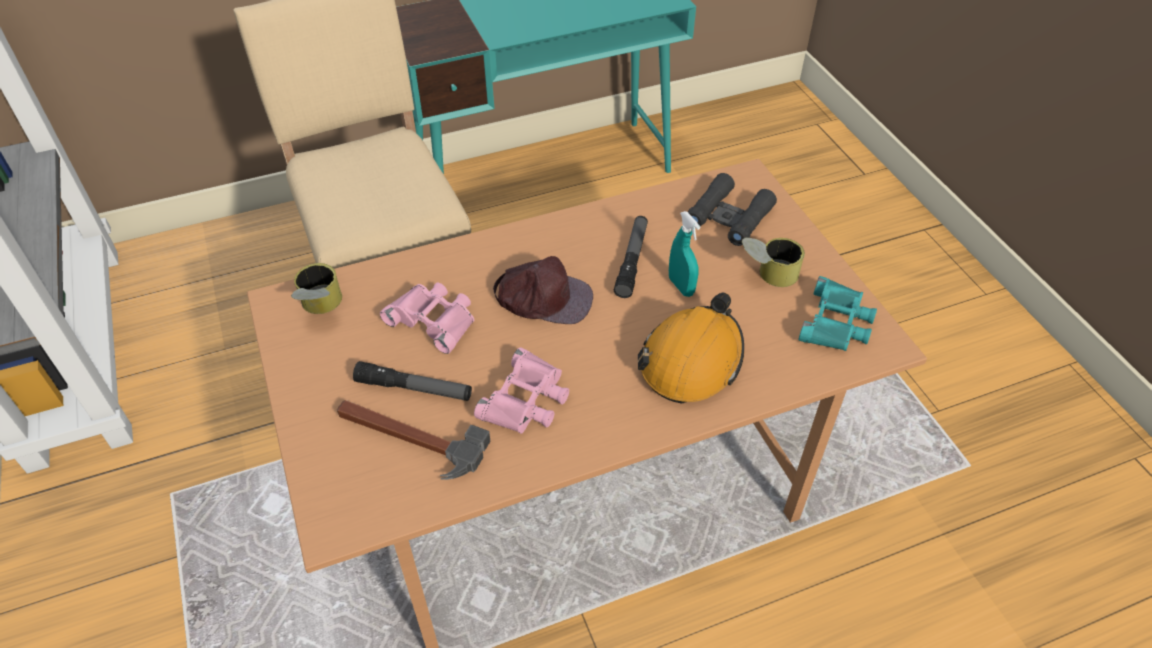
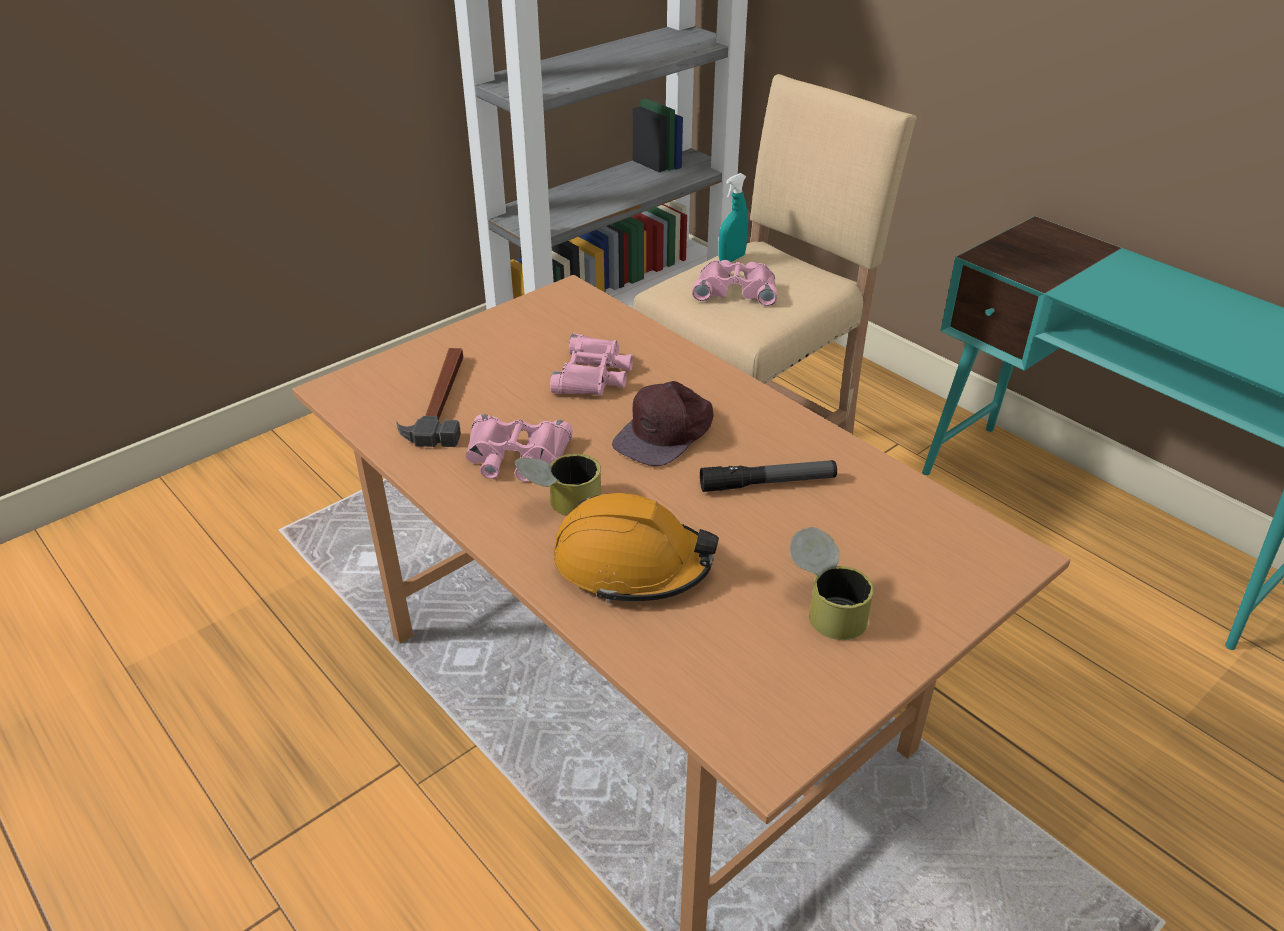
camera: 70 degrees right, 10 degrees down
can [291,263,342,314] -> can moved to [515,454,601,516]
flashlight [353,361,472,401] -> none
brown cap [493,256,593,324] -> brown cap turned 45 degrees clockwise [612,381,714,466]
turquoise spray bottle [669,211,700,297] -> turquoise spray bottle moved to [718,173,748,262]
black binoculars [688,173,777,246] -> none
turquoise binoculars [798,276,877,351] -> none
none -> pink binoculars [692,260,778,306]

